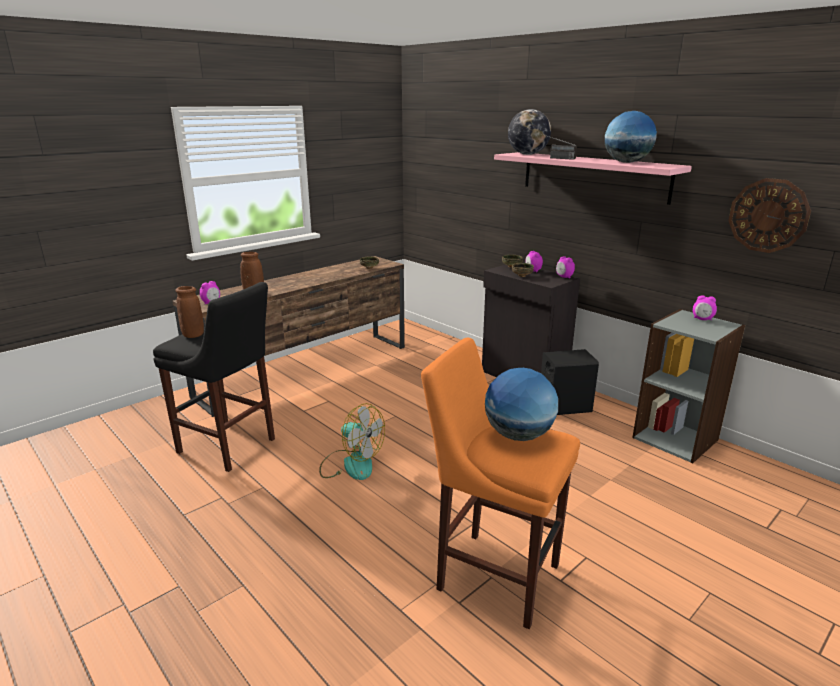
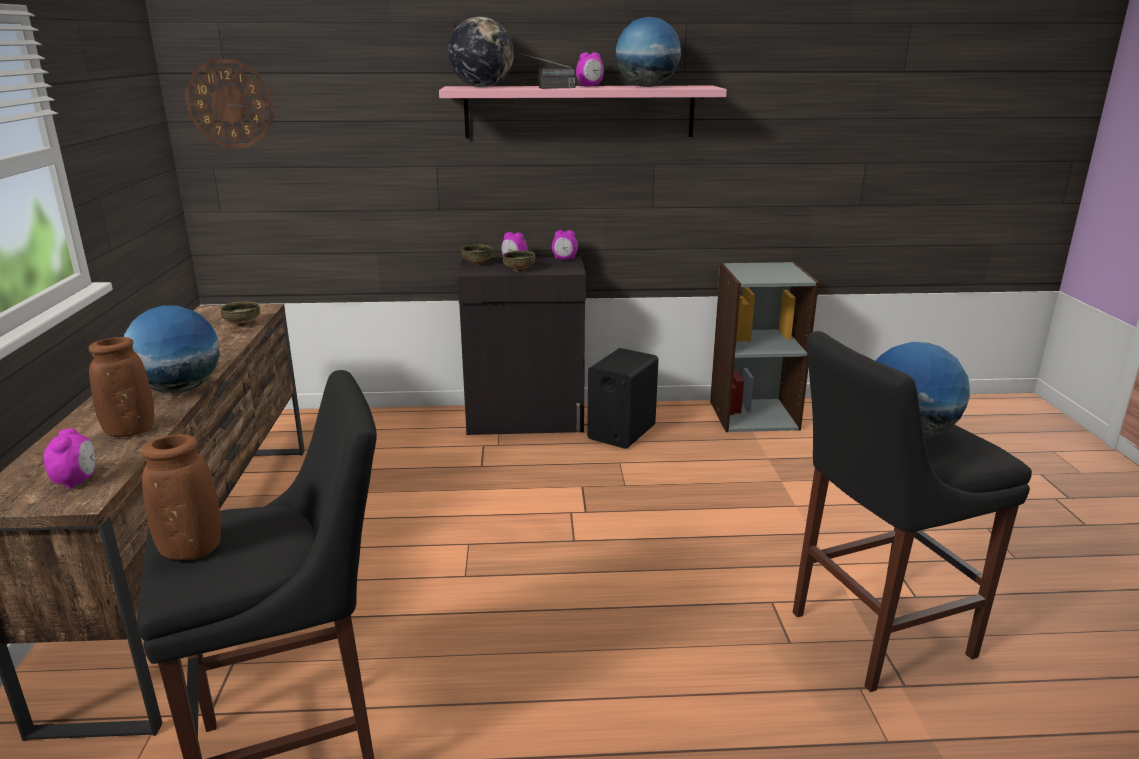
camera: 50 degrees left, 0 degrees up
fan [319,403,385,480] -> none
orange stool [421,338,580,629] -> black stool [793,331,1032,692]
alarm clock [693,295,717,320] -> alarm clock moved to [576,52,604,86]
wall clock [728,178,811,253] -> wall clock moved to [185,59,274,148]
none -> globe [124,306,220,393]

